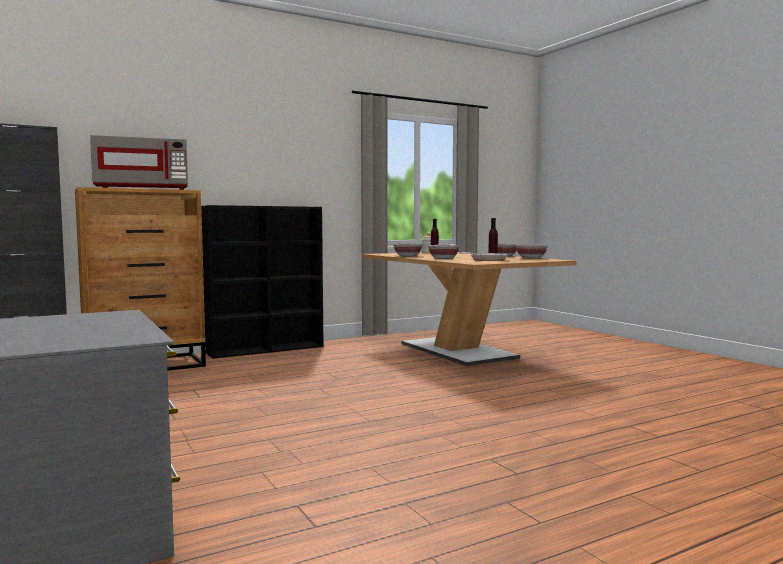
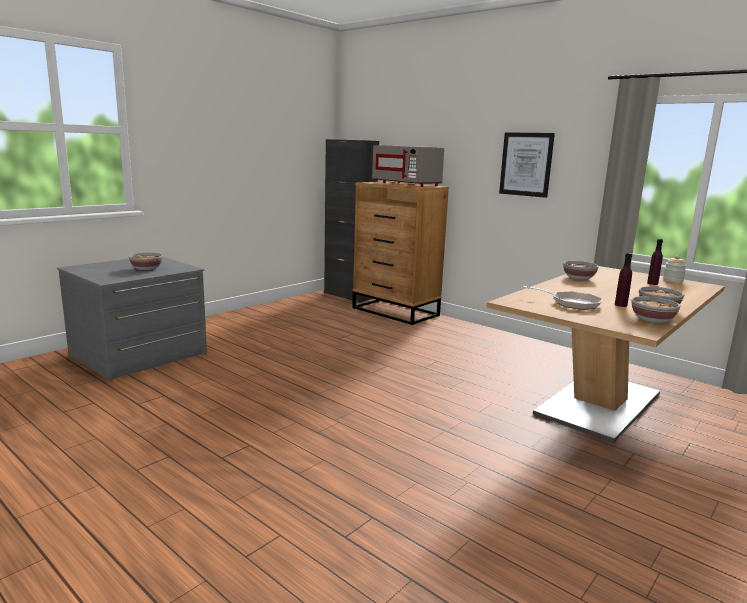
camera: 70 degrees right, 10 degrees up
black bookcase [201,205,324,359] -> none
bowl [428,245,459,259] -> bowl moved to [129,252,163,270]
none -> picture [499,132,555,198]

